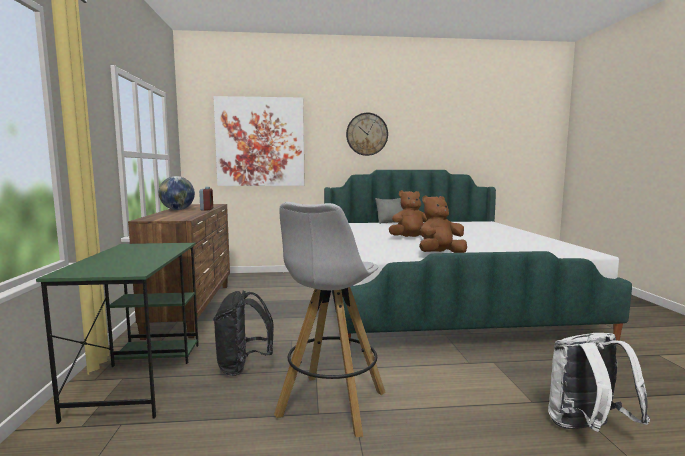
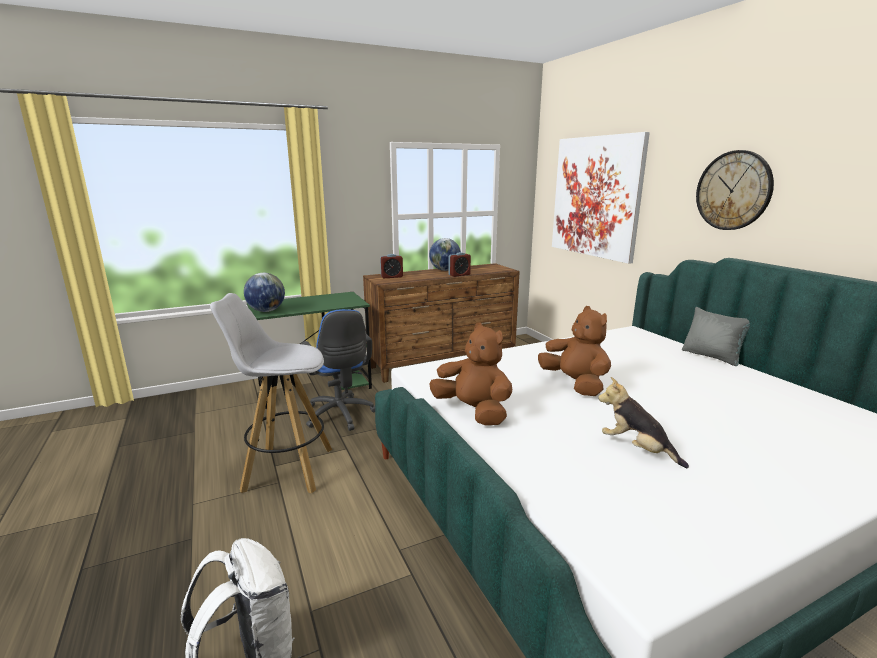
camera: 70 degrees right, 10 degrees up
black backpack [213,290,274,376] -> blue office chair [302,309,375,431]
none -> globe [244,273,285,312]
none -> alarm clock [380,254,403,278]
none -> plush toy [598,377,689,468]

